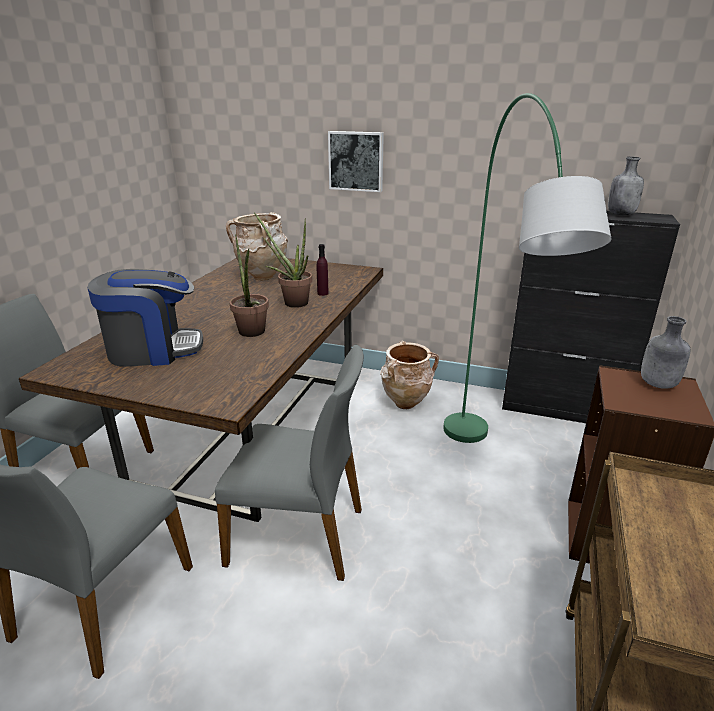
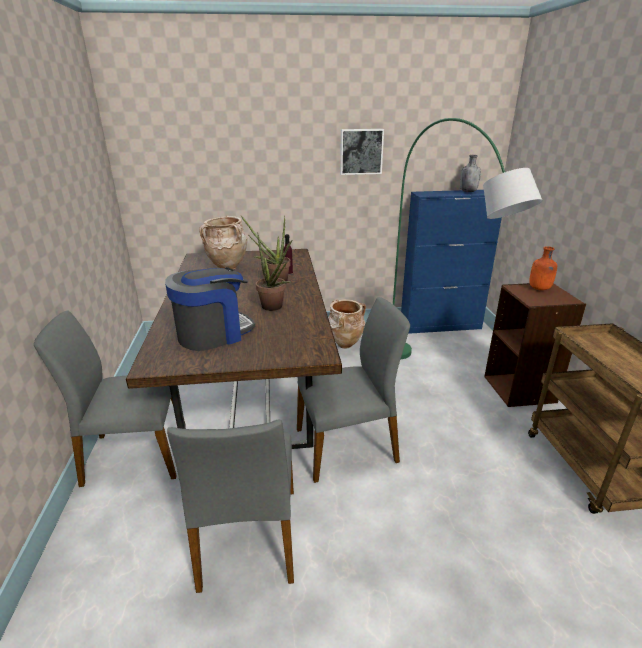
camera: 25 degrees left, 0 degrees up
picture [328,131,384,192] -> picture moved to [340,129,384,175]
black cabinet [502,211,680,423] -> blue cabinet [401,190,502,334]
grey bottle [641,316,691,389] -> orange bottle [529,246,557,290]

